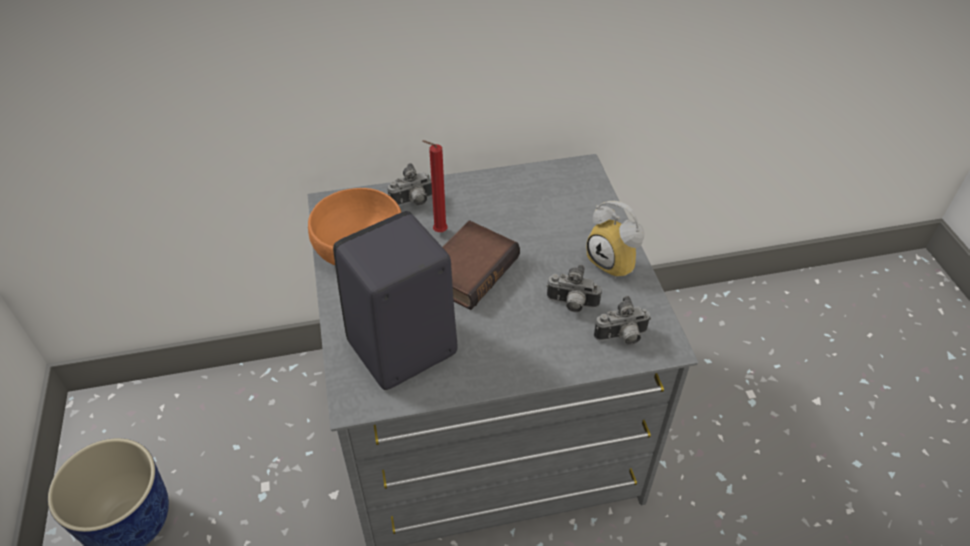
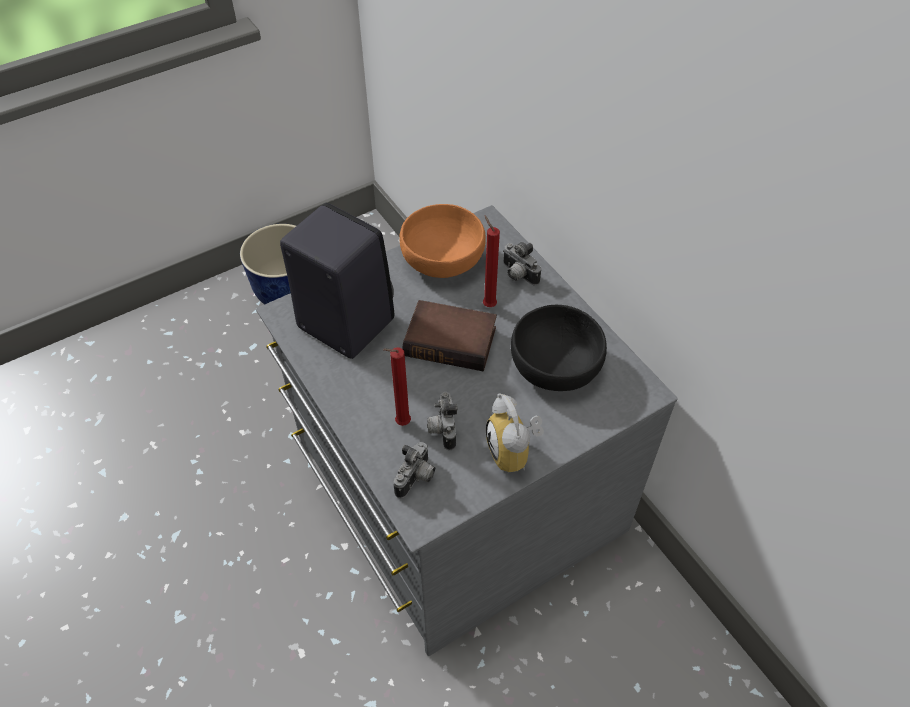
camera: 70 degrees right, 5 degrees up
alarm clock [587,201,644,279] -> alarm clock turned 45 degrees counterclockwise [486,393,544,472]
camera [594,296,651,345] -> camera turned 120 degrees counterclockwise [393,442,435,498]
none -> red candle [383,347,411,426]
none -> black bowl [511,305,607,391]

